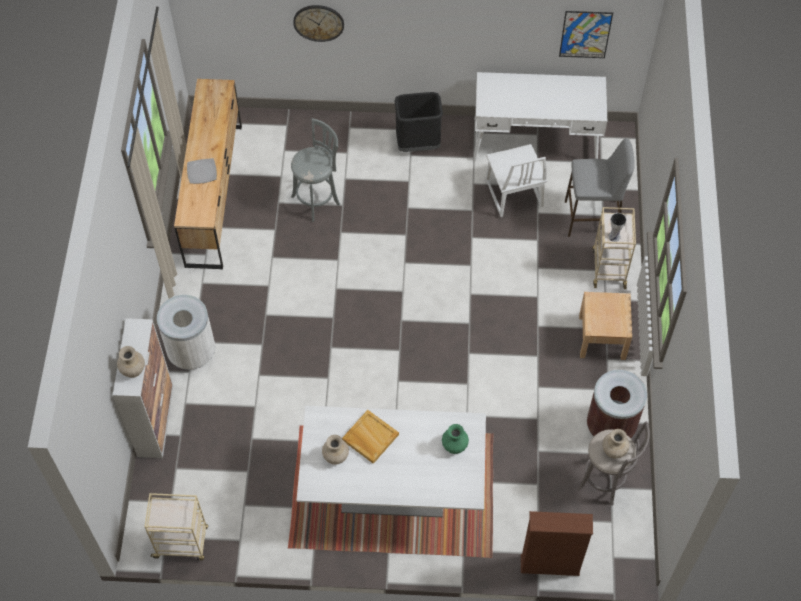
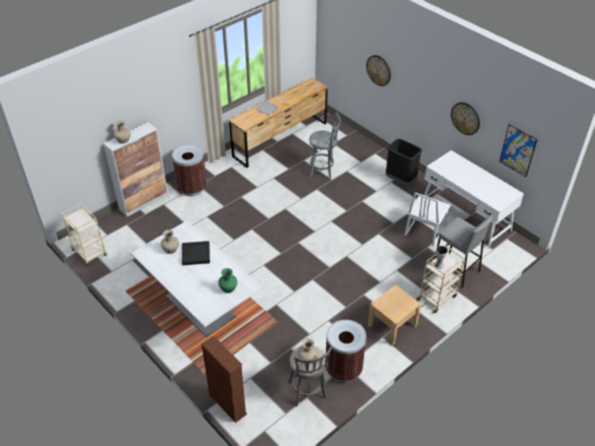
camera: 45 degrees right, 15 degrees down
white trash can [157,295,215,370] -> brown trash can [172,144,207,196]
beige tray [342,410,399,464] -> black tray [182,241,210,265]
none -> wall clock [451,102,480,135]

